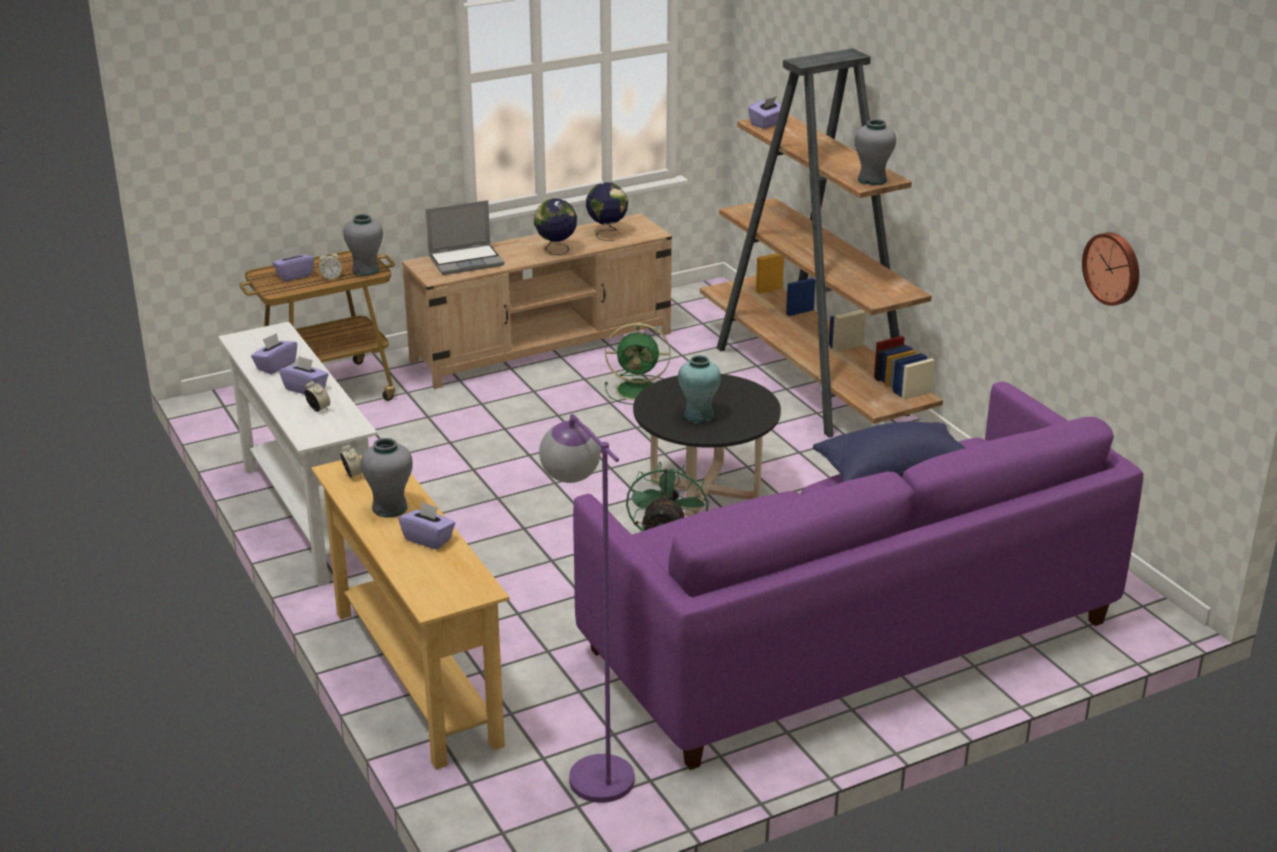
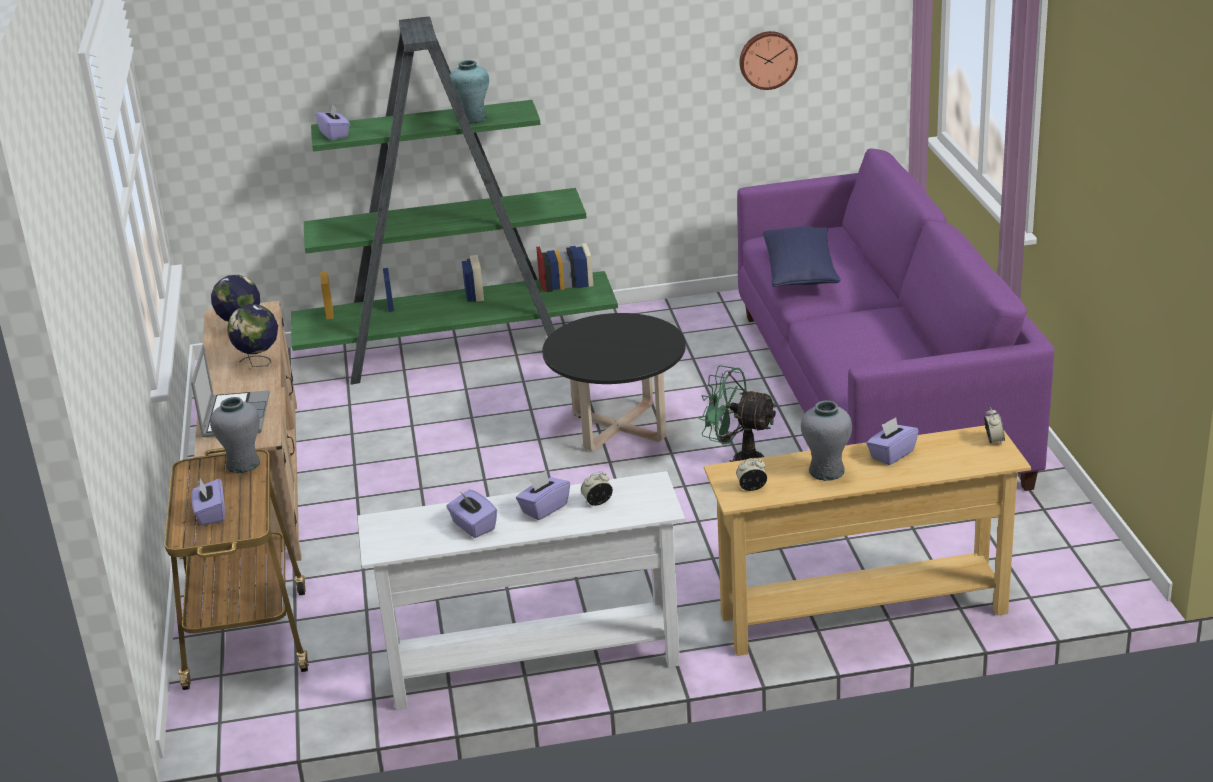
camera: 70 degrees left, 0 degrees up
alarm clock [319,250,342,280] -> alarm clock moved to [984,407,1005,446]
purple floor lamp [539,414,635,803] -> none
green fan [605,323,671,405] -> none
turquoise vase [678,355,721,423] -> turquoise vase moved to [450,60,489,123]
brown bookcase [700,48,943,438] -> green bookcase [291,16,618,384]
grey vase [854,119,896,186] -> none

